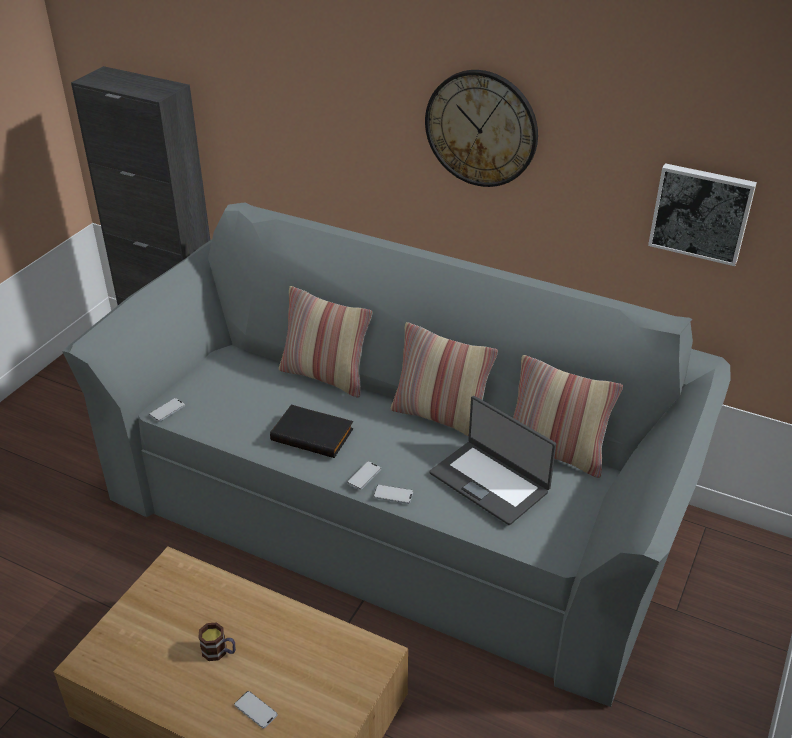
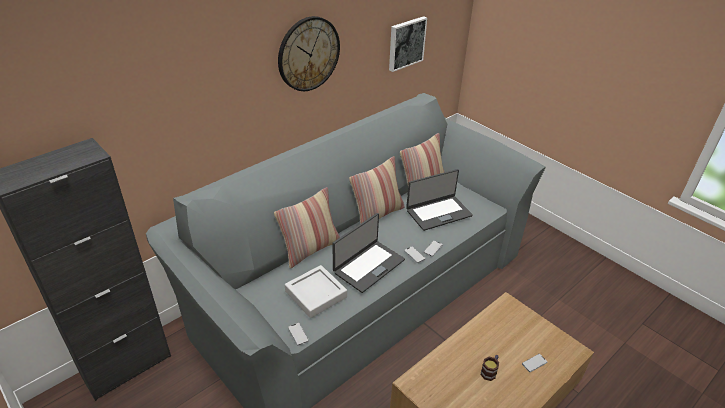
camera: 70 degrees left, 0 degrees up
black book [270,405,353,458] -> laptop [332,213,405,293]
none -> grey tray [285,265,347,318]

